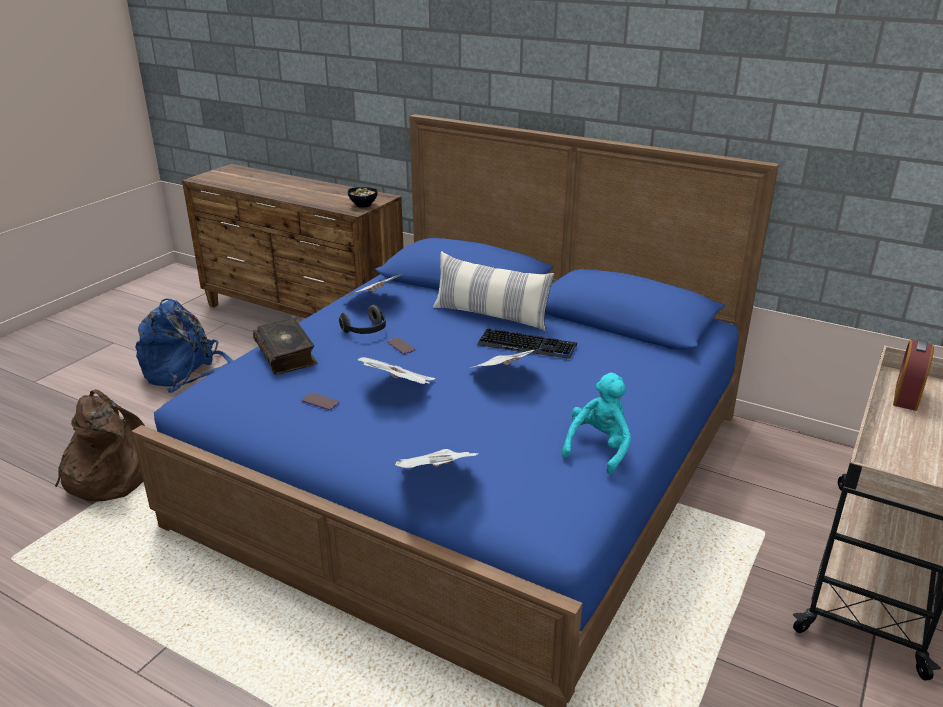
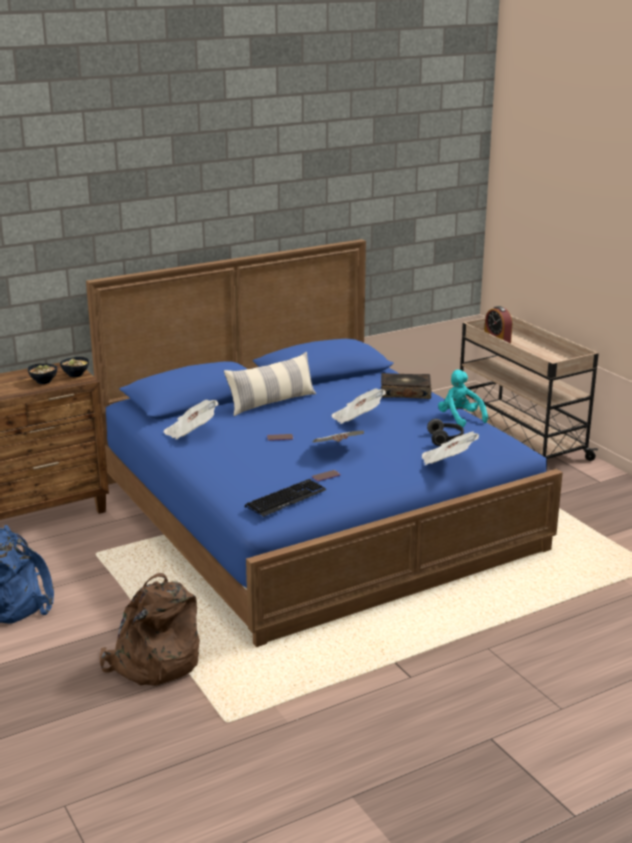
camera: 60 degrees left, 5 degrees down
book [253,318,318,375] -> book moved to [381,373,431,399]
headphones [339,304,386,334] -> headphones moved to [427,419,464,446]
keyboard [477,328,577,359] -> keyboard moved to [245,479,326,517]
none -> bowl [28,363,57,384]

